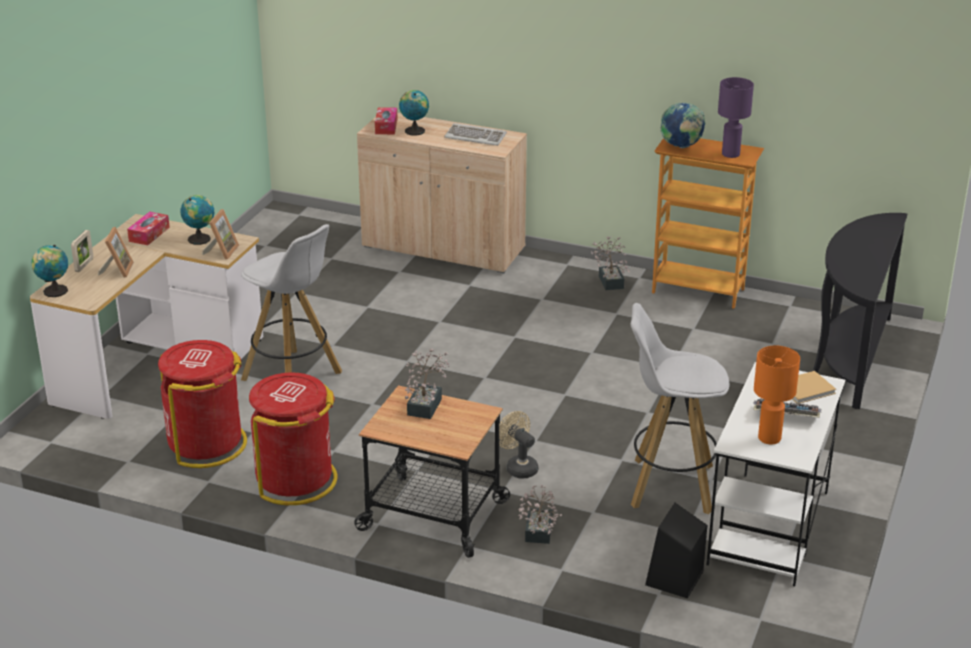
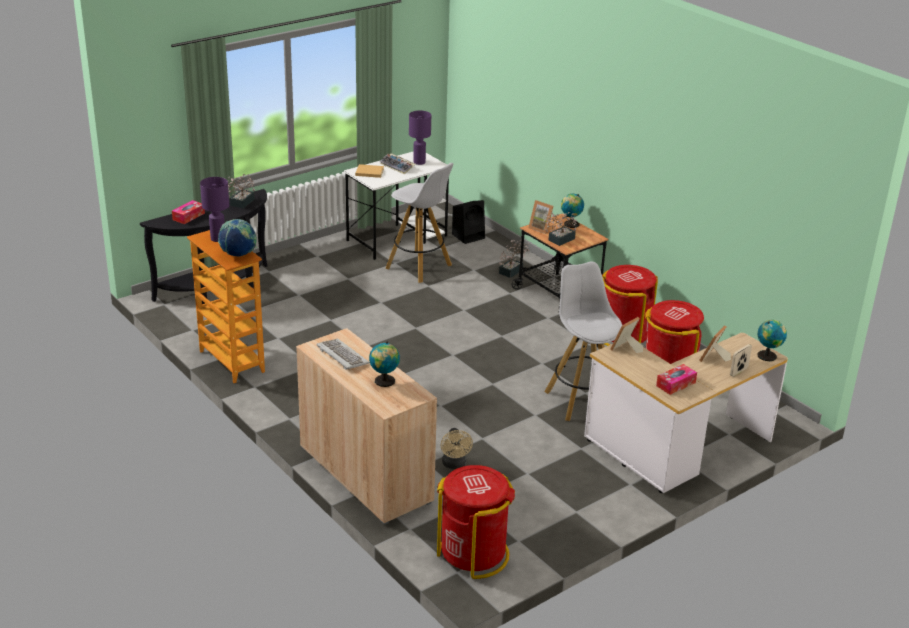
camera: 150 degrees left, 0 degrees up
globe [180,195,214,245] -> globe moved to [561,194,584,228]
tissue box [375,107,398,134] -> tissue box moved to [172,200,205,224]
beige fan [499,411,538,479] -> beige fan moved to [441,428,473,469]
potted plant [591,237,630,290] -> potted plant moved to [228,174,255,208]
orange table lamp [754,346,800,444] -> purple table lamp [409,110,431,165]
none -> red trash can [437,465,515,579]
none -> picture frame [528,200,553,234]

